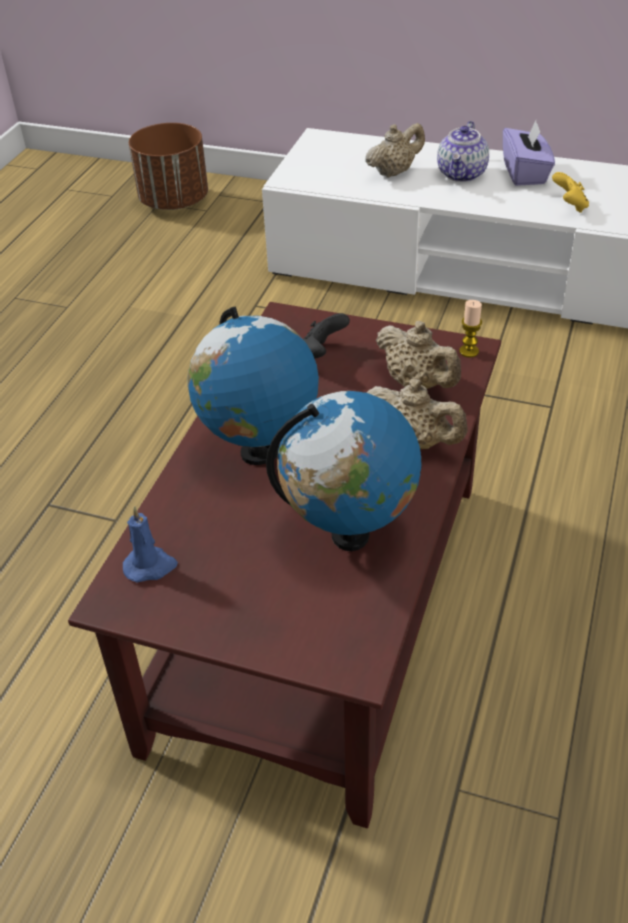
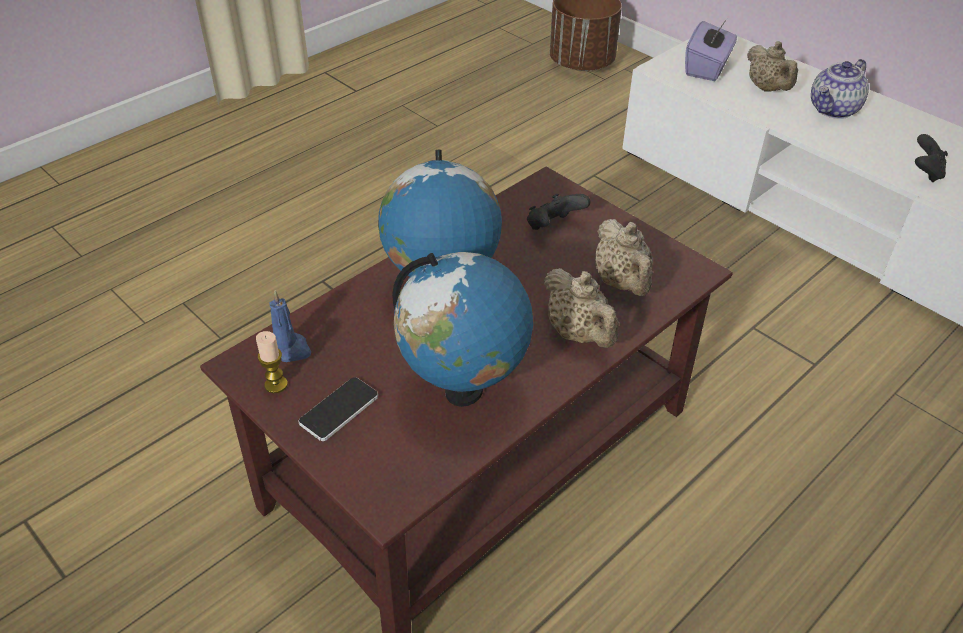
camera: 25 degrees right, 0 degrees up
beige teapot [365,123,425,178] -> beige teapot turned 75 degrees clockwise [747,41,798,92]
candle [459,300,482,358] -> candle moved to [256,331,288,393]
purple tissue box [503,121,555,186] -> purple tissue box moved to [685,19,737,81]
yellow game controller [552,172,589,213] -> black game controller [915,134,948,182]
none -> phone [298,377,378,441]

